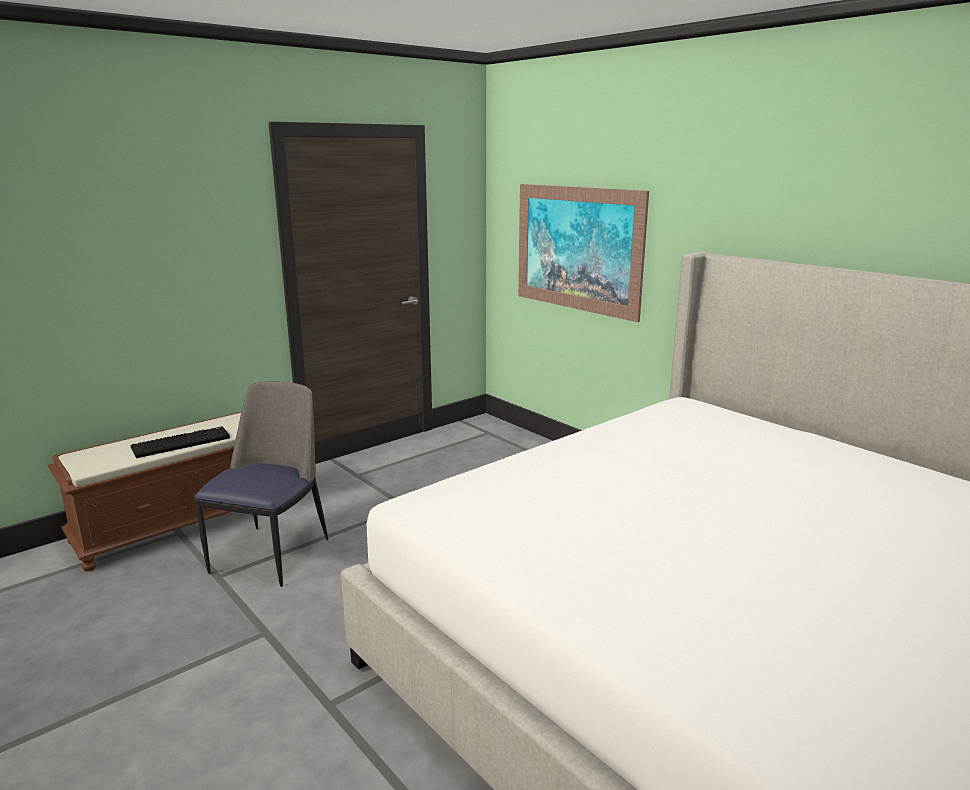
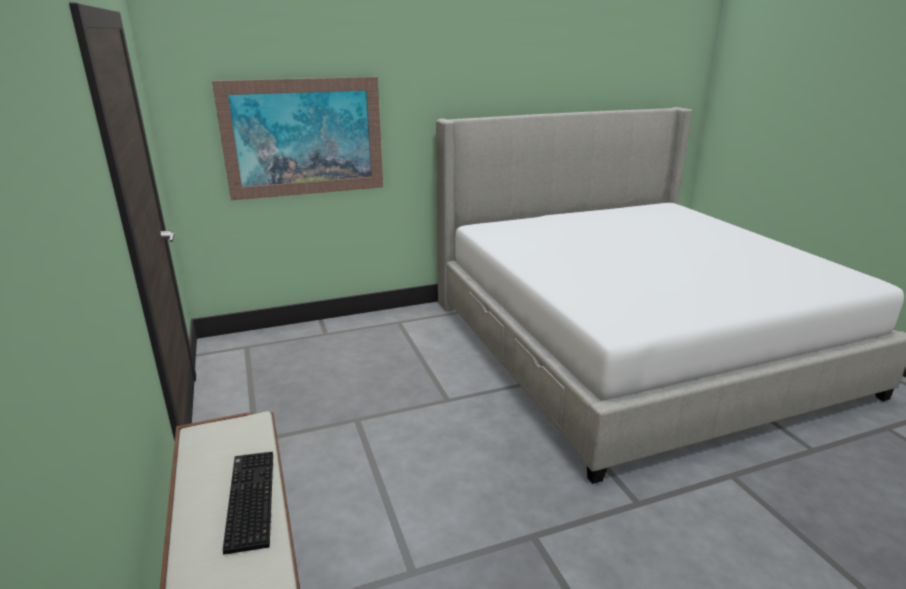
camera: 70 degrees left, 5 degrees up
chair [194,381,328,587] -> none

